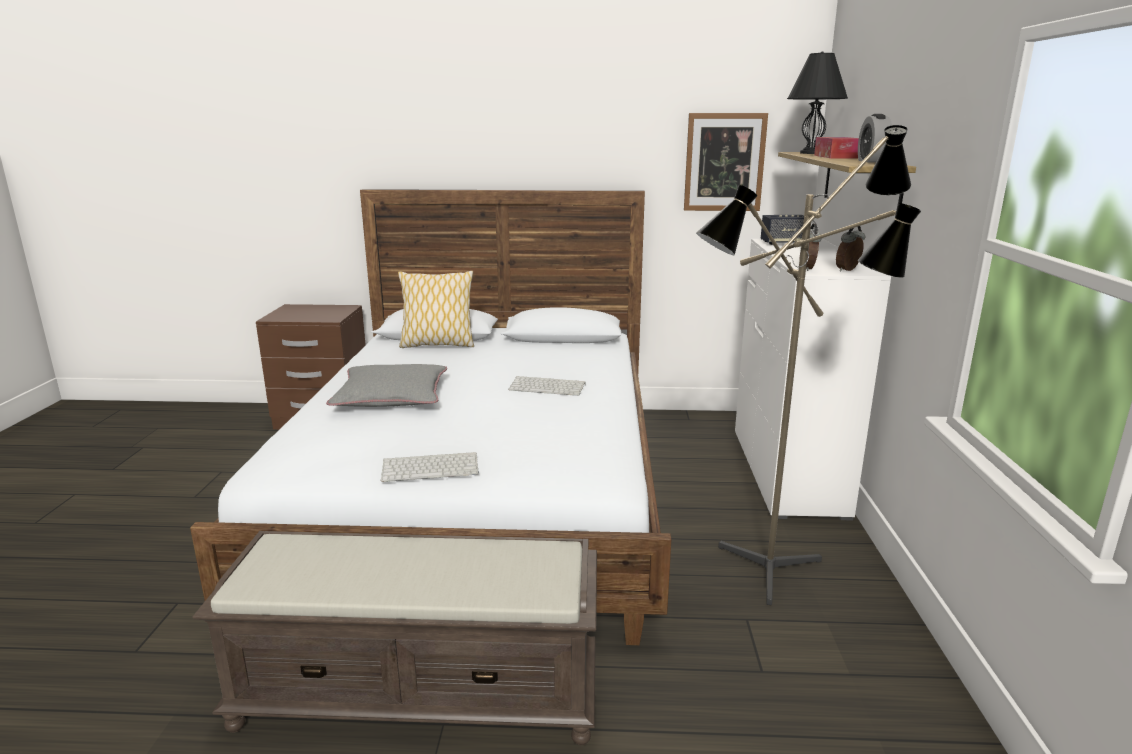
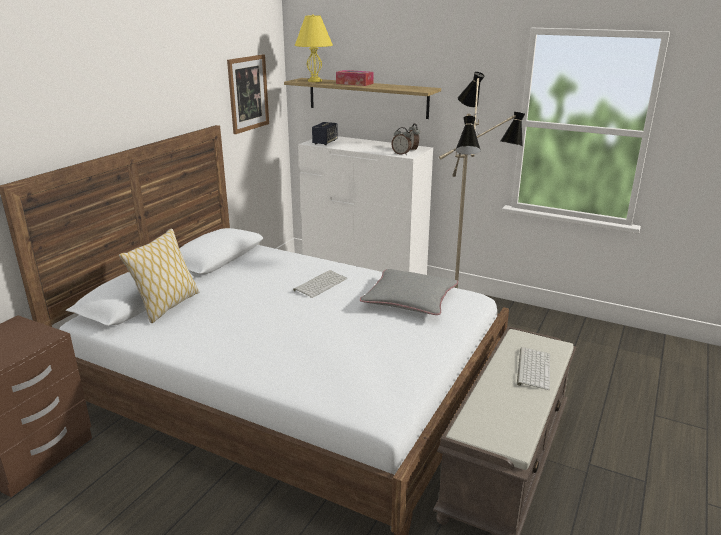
camera: 65 degrees left, 5 degrees up
grey pillow [326,364,447,407] -> grey pillow moved to [360,269,458,315]
keyboard [381,452,479,482] -> keyboard moved to [517,347,550,390]
black table lamp [787,51,848,154] -> yellow table lamp [295,14,333,82]
alarm clock [858,114,892,163] -> none

